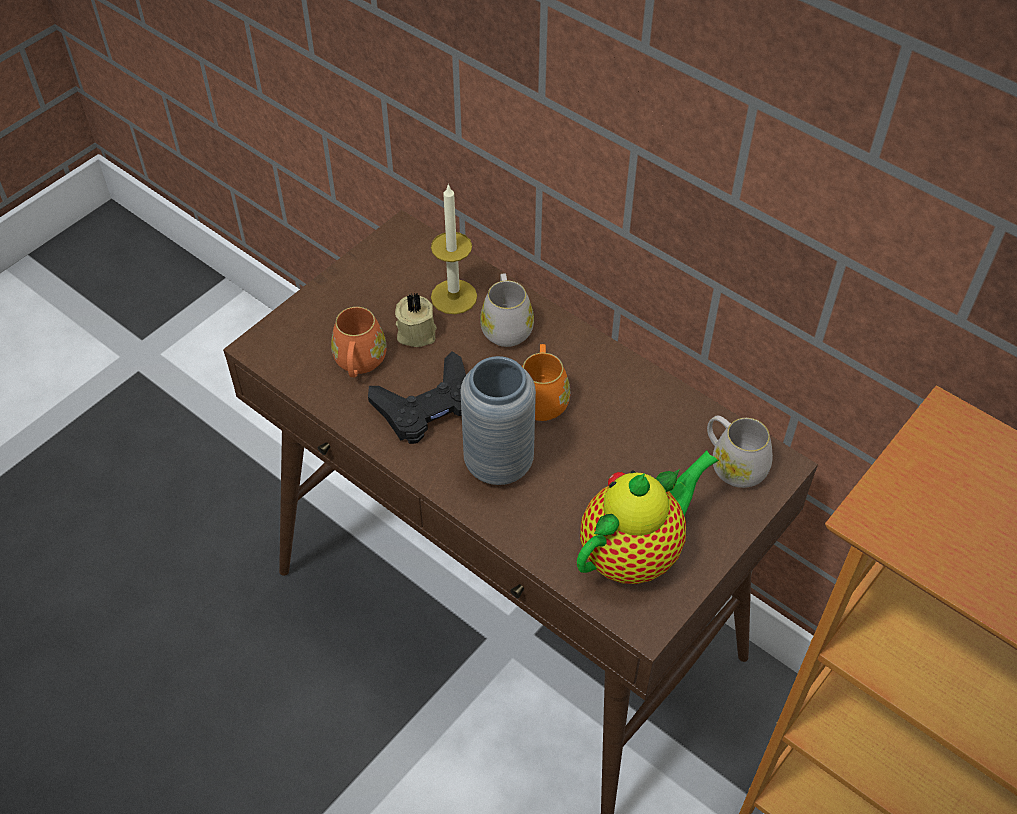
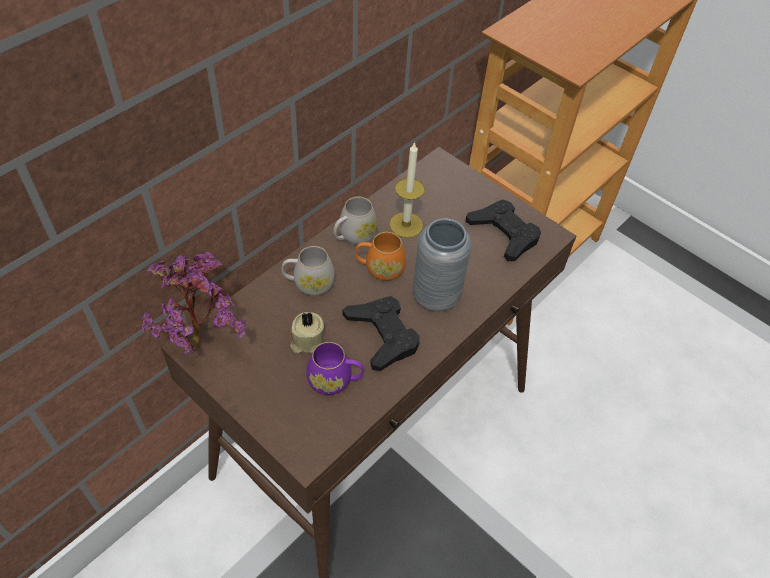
camera: 90 degrees left, 0 degrees up
orange mug [331,307,386,377] -> purple mug [306,342,364,395]
candle [431,184,477,314] -> candle moved to [389,142,425,238]
teapot [577,450,719,584] -> black game controller [465,200,541,261]
white mug [707,416,773,488] -> white mug moved to [333,196,377,244]
none -> potted plant [140,252,246,354]

